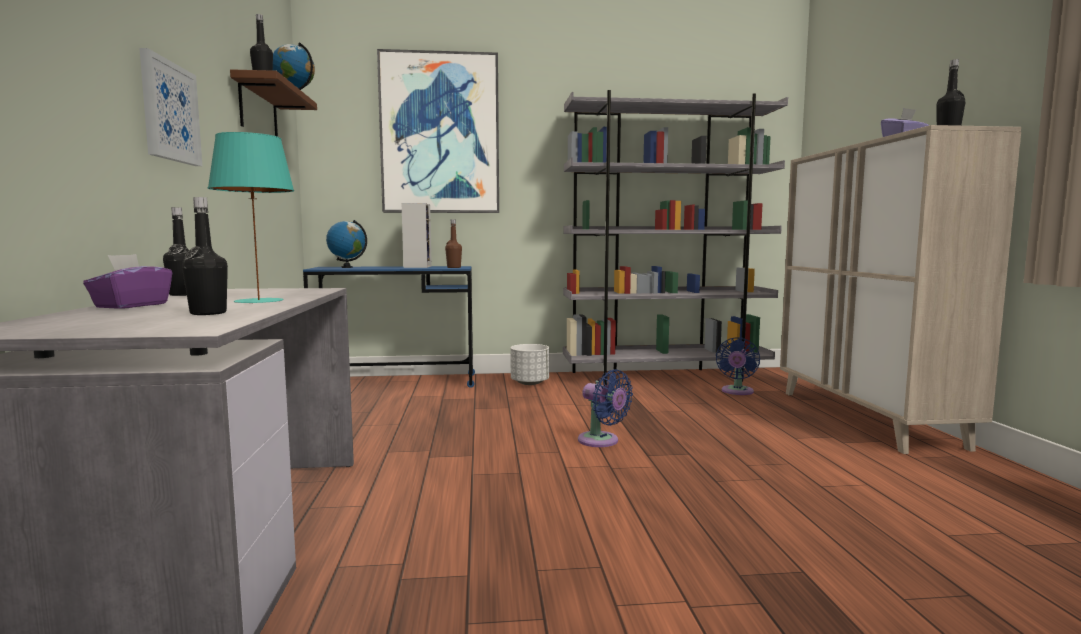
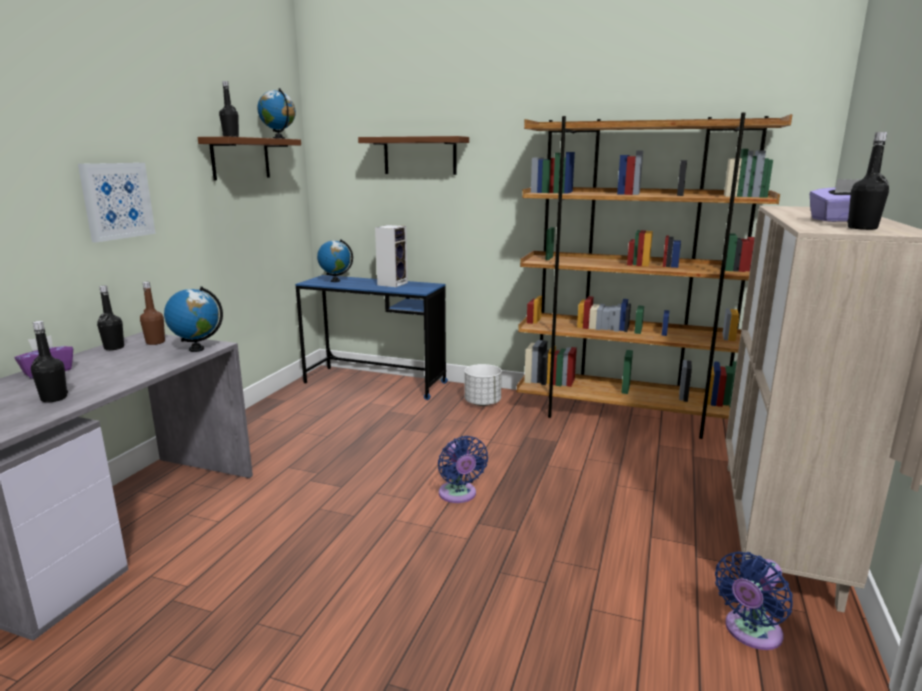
camera: 25 degrees right, 10 degrees up
turquoise table lamp [208,132,294,304] -> none
picture [377,49,499,213] -> brown shelf [358,136,469,175]
brown bottle [445,219,462,268] -> brown bottle moved to [140,282,165,345]
grey bookcase [563,90,788,385] -> brown bookcase [517,112,792,439]
blue fan [716,337,760,395] -> blue fan moved to [715,551,793,650]
none -> globe [164,286,223,352]

